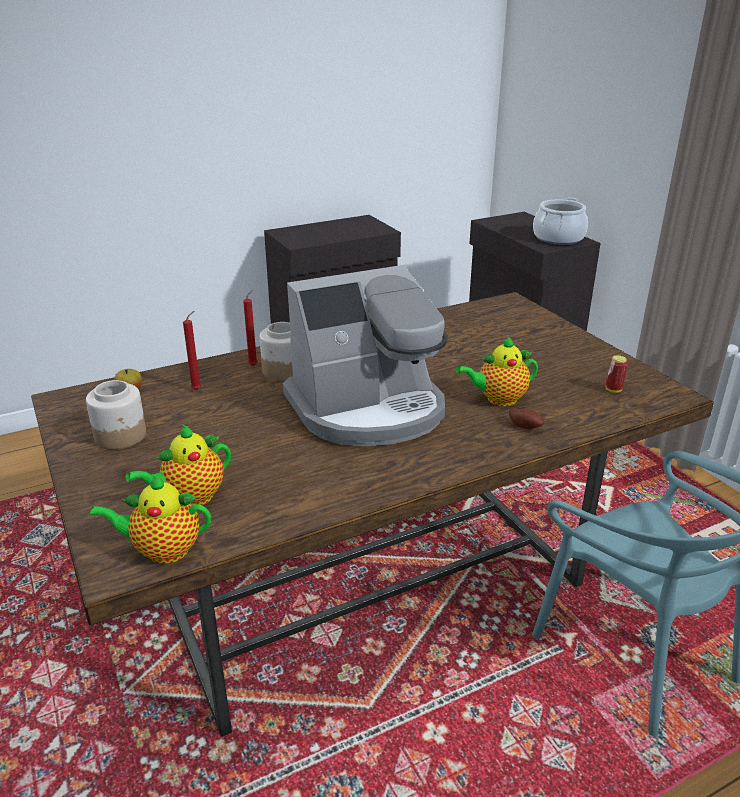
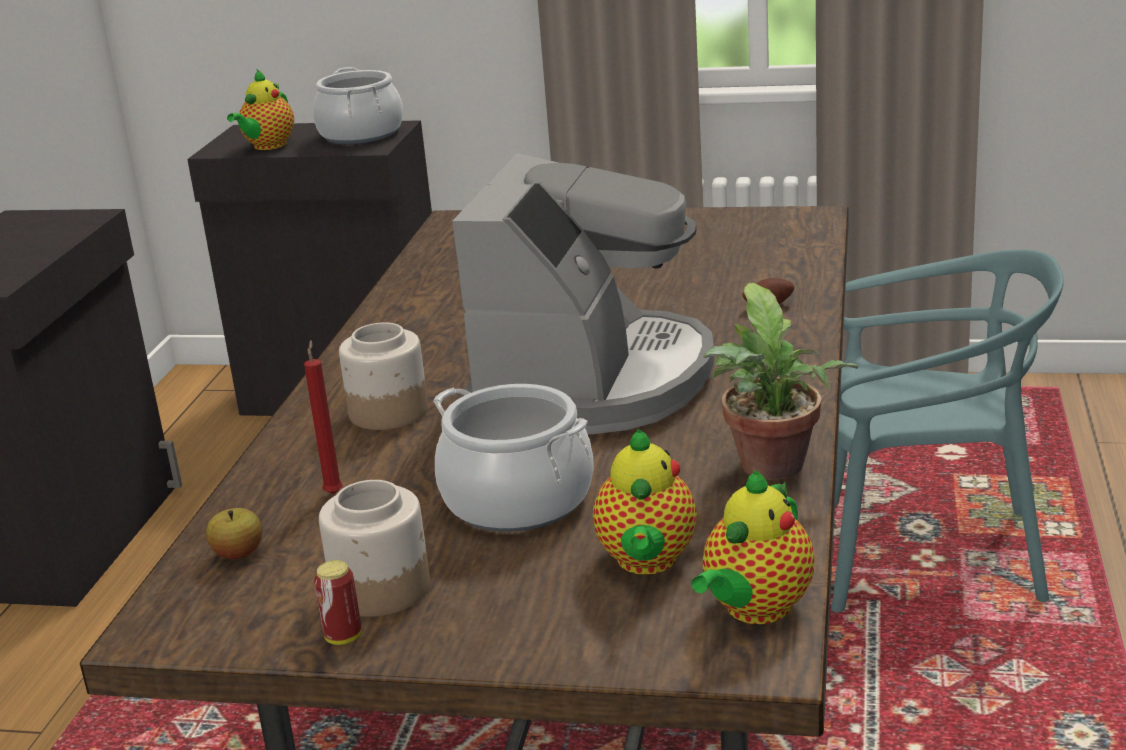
camera: 50 degrees left, 5 degrees down
red candle [243,290,258,366] -> none
teapot [456,336,538,406] -> teapot moved to [227,69,294,150]
can [606,355,628,393] -> can moved to [314,560,361,645]
none -> cooking pot [433,384,594,531]
none -> potted plant [704,283,858,480]

